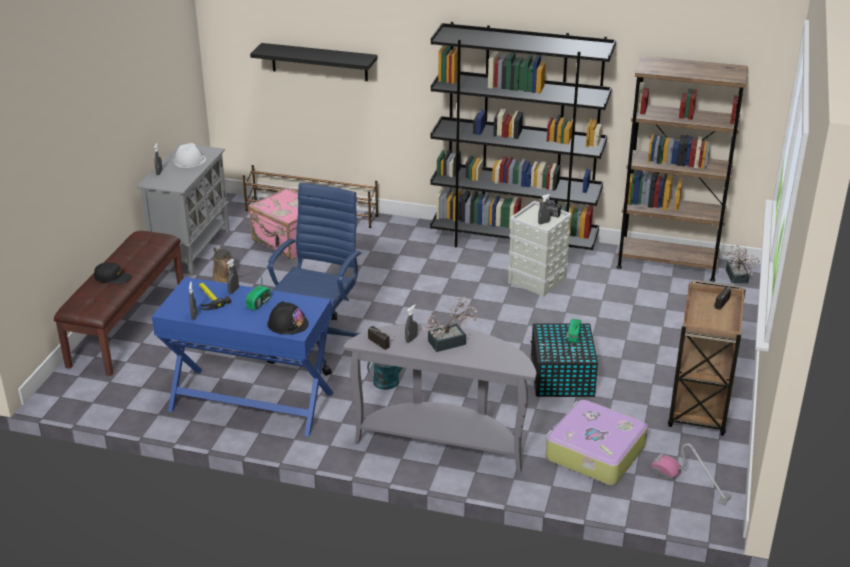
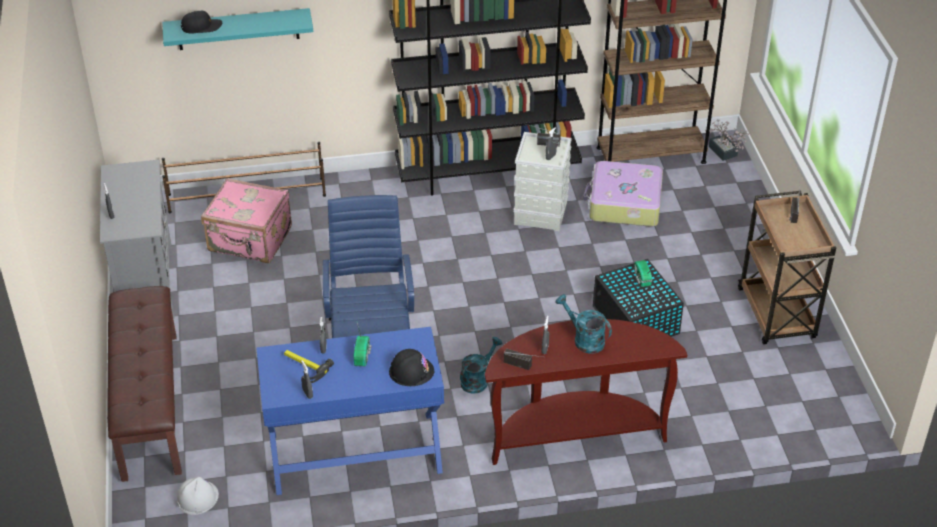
camera: 25 degrees left, 10 degrees up
black cap [94,263,132,284] -> black cap moved to [181,11,222,33]
white hard hat [174,143,207,168] -> white hard hat moved to [177,477,219,515]
brown watering can [212,246,238,283] -> none
black shelf [250,43,378,81] -> turquoise shelf [162,8,313,50]
grey console table [343,323,537,474] -> brown console table [485,319,687,465]
potted plant [423,297,477,352] -> turquoise watering can [555,294,612,354]
suitcase [546,400,648,485] -> suitcase moved to [583,161,663,226]
vacuum cleaner [651,443,732,505] -> none

